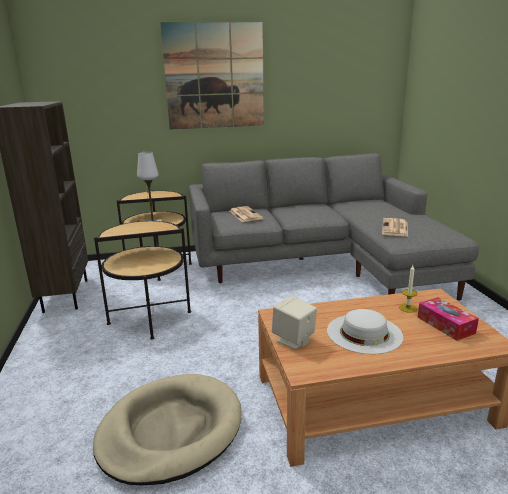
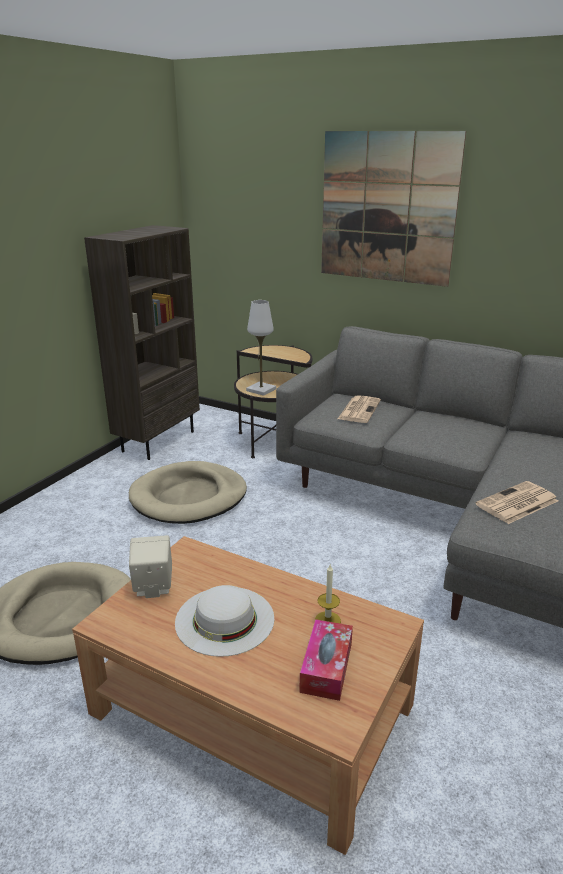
camera: 40 degrees right, 5 degrees up
side table [94,220,191,340] -> beige dog bed [129,461,247,524]

